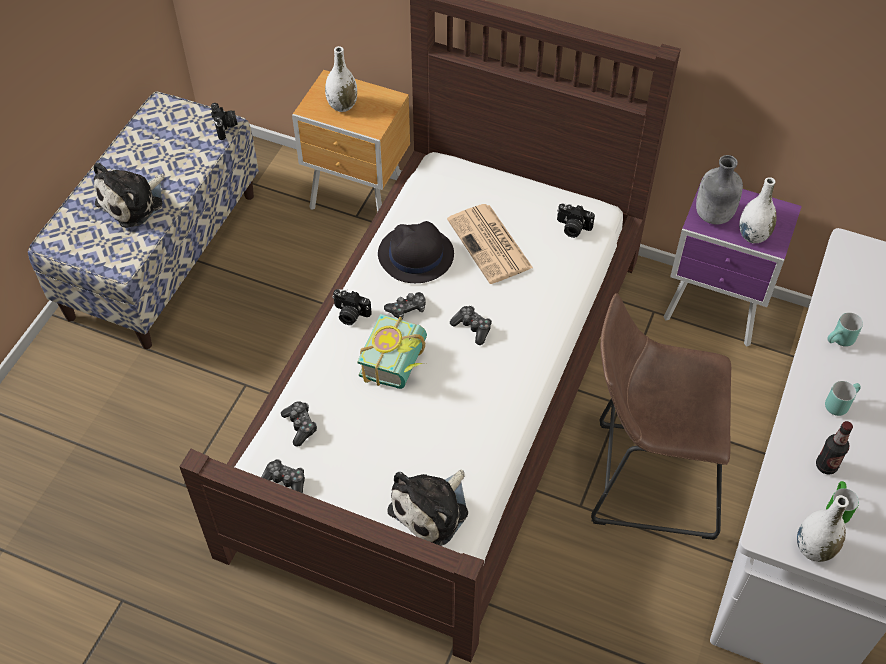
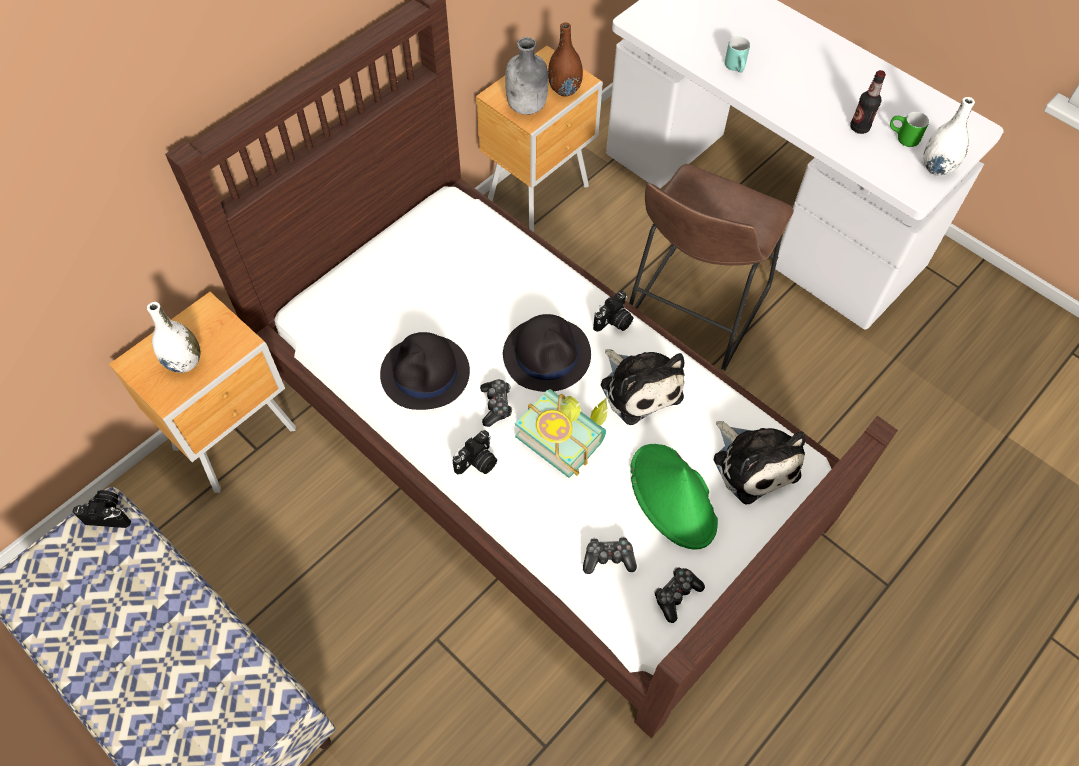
camera: 70 degrees left, 5 degrees up
plush toy [94,162,165,228] -> plush toy moved to [601,349,684,425]
newspaper [447,204,533,284] -> none
game controller [450,306,492,345] -> black hat [503,314,591,392]
camera [557,203,595,238] -> camera moved to [593,291,633,332]
purple nightstand [664,177,802,346] -> brown nightstand [476,46,603,232]
white vase [739,177,777,243] -> brown vase [548,22,583,97]
turquoise mug [825,381,861,416] -> none
none -> green hat [630,444,718,550]

